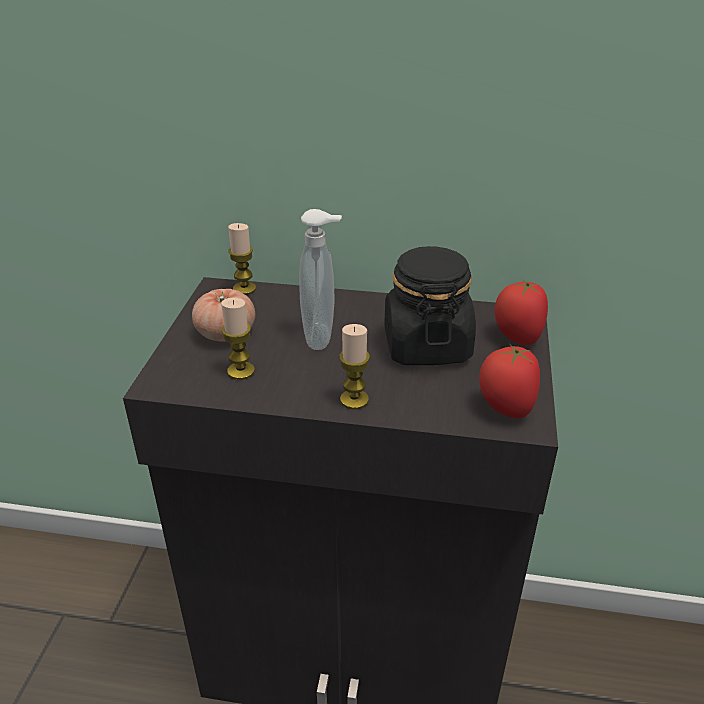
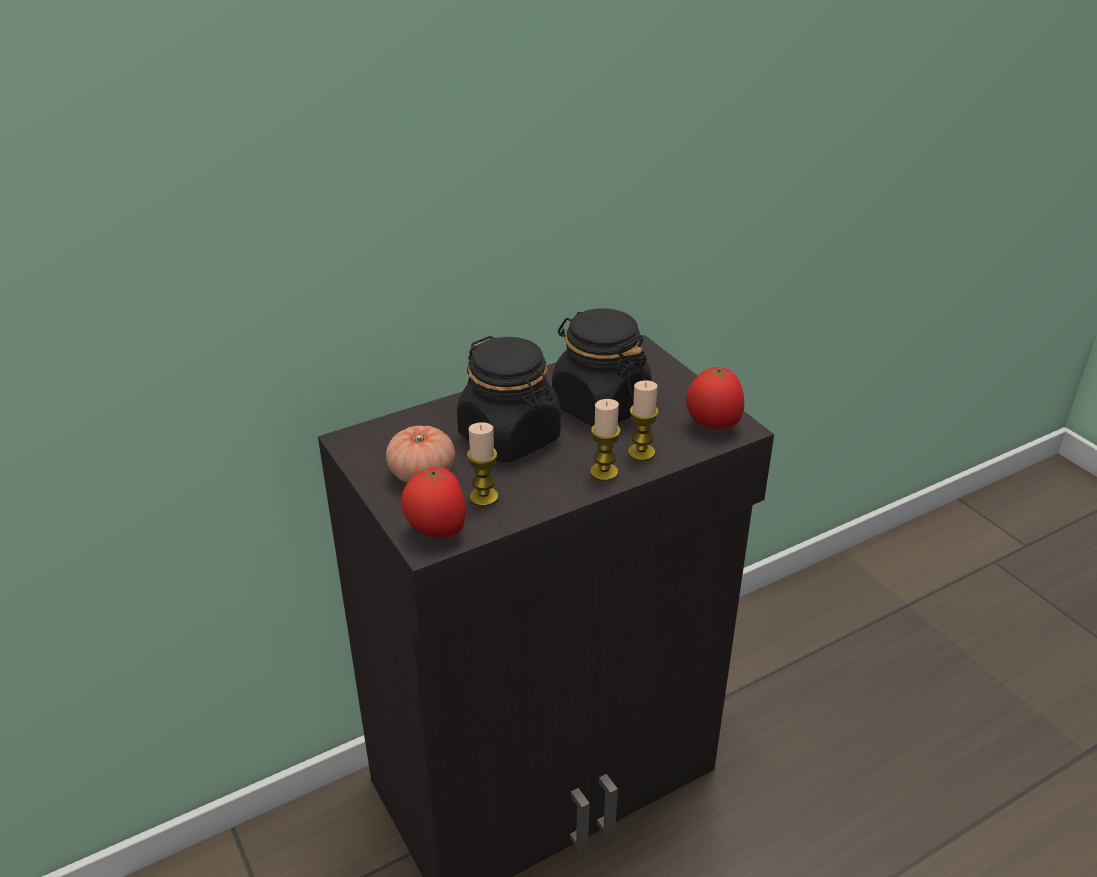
camera: 40 degrees left, 0 degrees up
candle [228,223,256,295] -> candle moved to [628,380,659,461]
soap dispenser [299,209,342,350] -> black jar [457,336,561,462]
tomato [495,279,548,345] -> tomato moved to [401,467,466,538]

